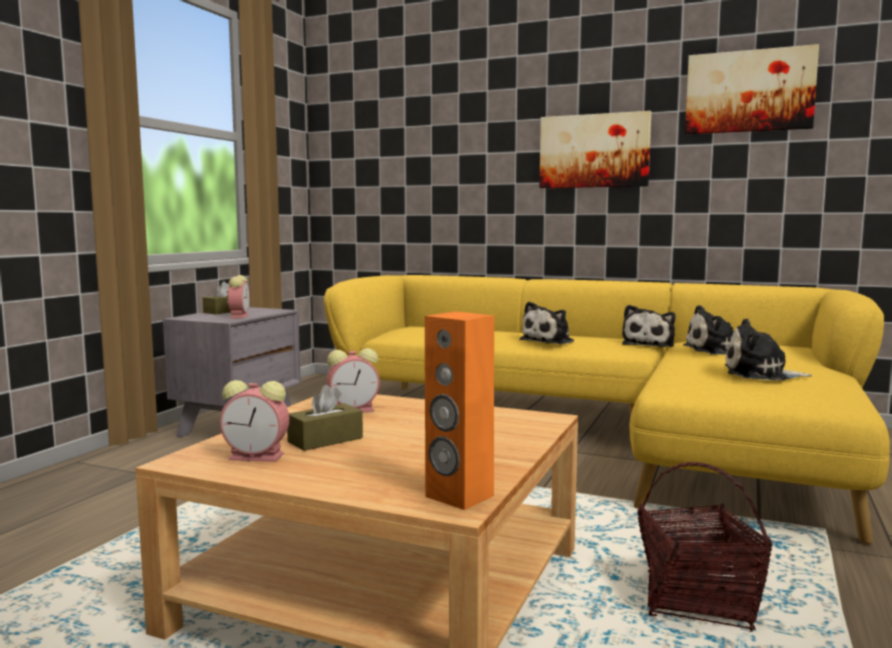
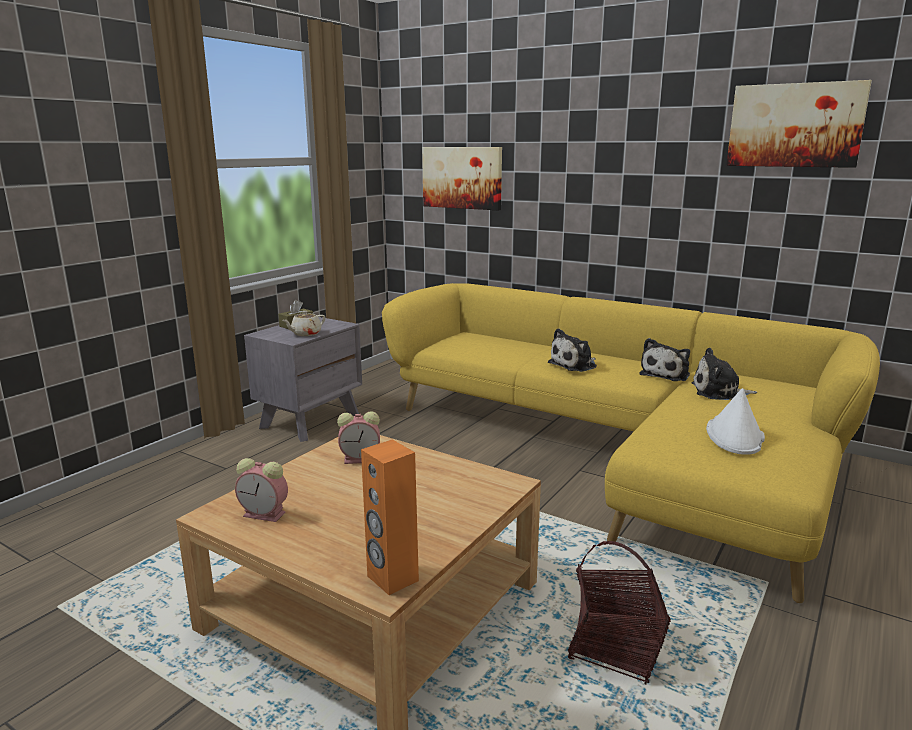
camera: 10 degrees right, 10 degrees up
alarm clock [227,275,249,318] -> beige teapot [282,311,326,336]
brown tissue box [287,385,363,451] -> none
picture [539,111,651,188] -> picture moved to [422,147,502,210]
plush toy [725,318,812,381] -> white hat [706,388,765,455]

